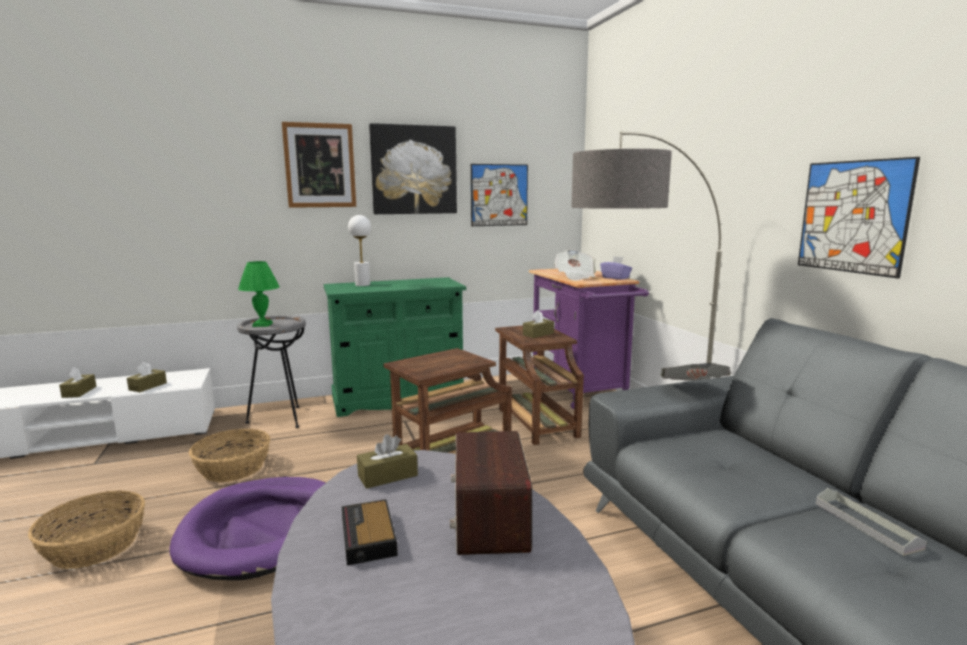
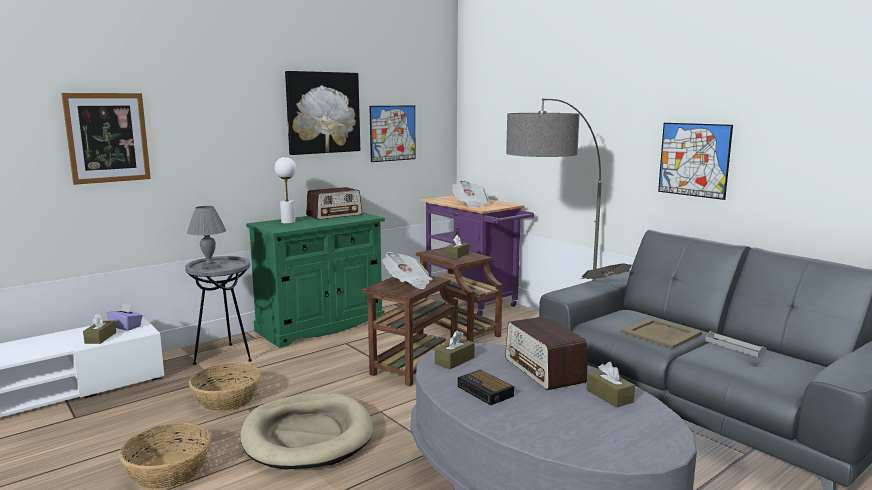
camera: 20 degrees left, 0 degrees up
brown tissue box [59,367,96,398] -> brown tissue box moved to [587,362,635,408]
purple dog bed [170,477,325,580] -> beige dog bed [240,393,373,470]
green table lamp [238,261,280,327] -> grey table lamp [187,206,226,269]
picture [282,122,356,208] -> picture moved to [62,93,151,185]
purple tissue box [600,256,632,280] -> purple tissue box moved to [107,303,143,331]
none -> radio [306,187,362,220]
none -> newspaper [383,252,432,289]
none -> beige tray [621,317,702,349]

